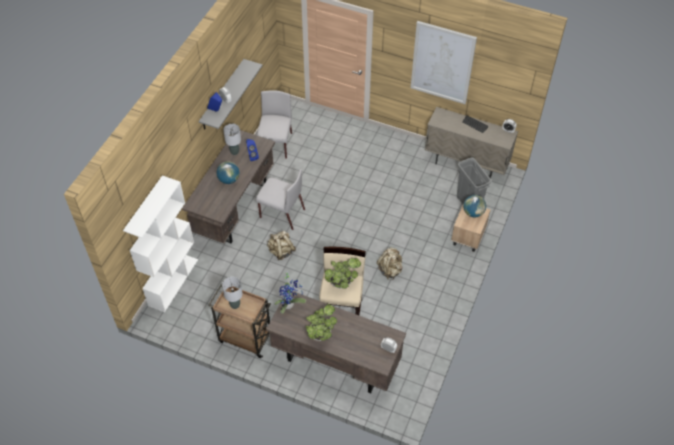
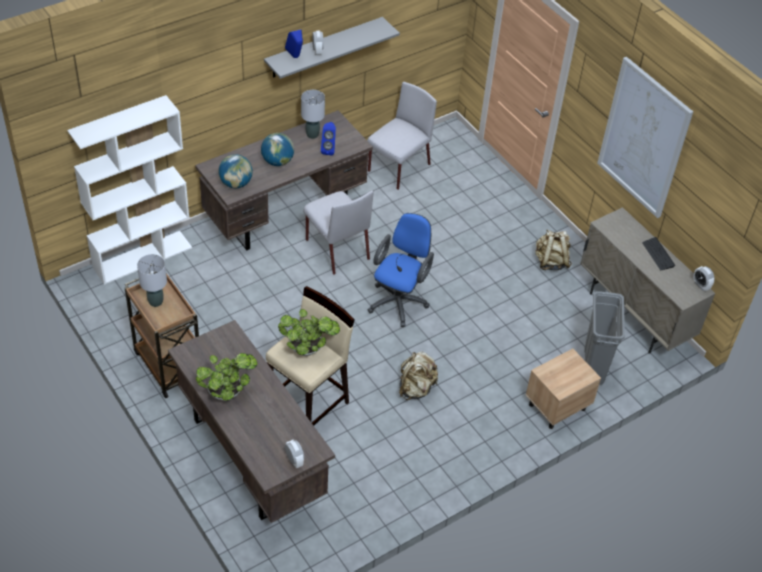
camera: 30 degrees right, 5 degrees down
beige backpack [267,231,296,260] -> beige backpack moved to [535,230,572,270]
potted plant [274,271,306,314] -> none
globe [463,195,486,218] -> globe moved to [218,154,253,188]
none -> blue office chair [368,213,434,327]

